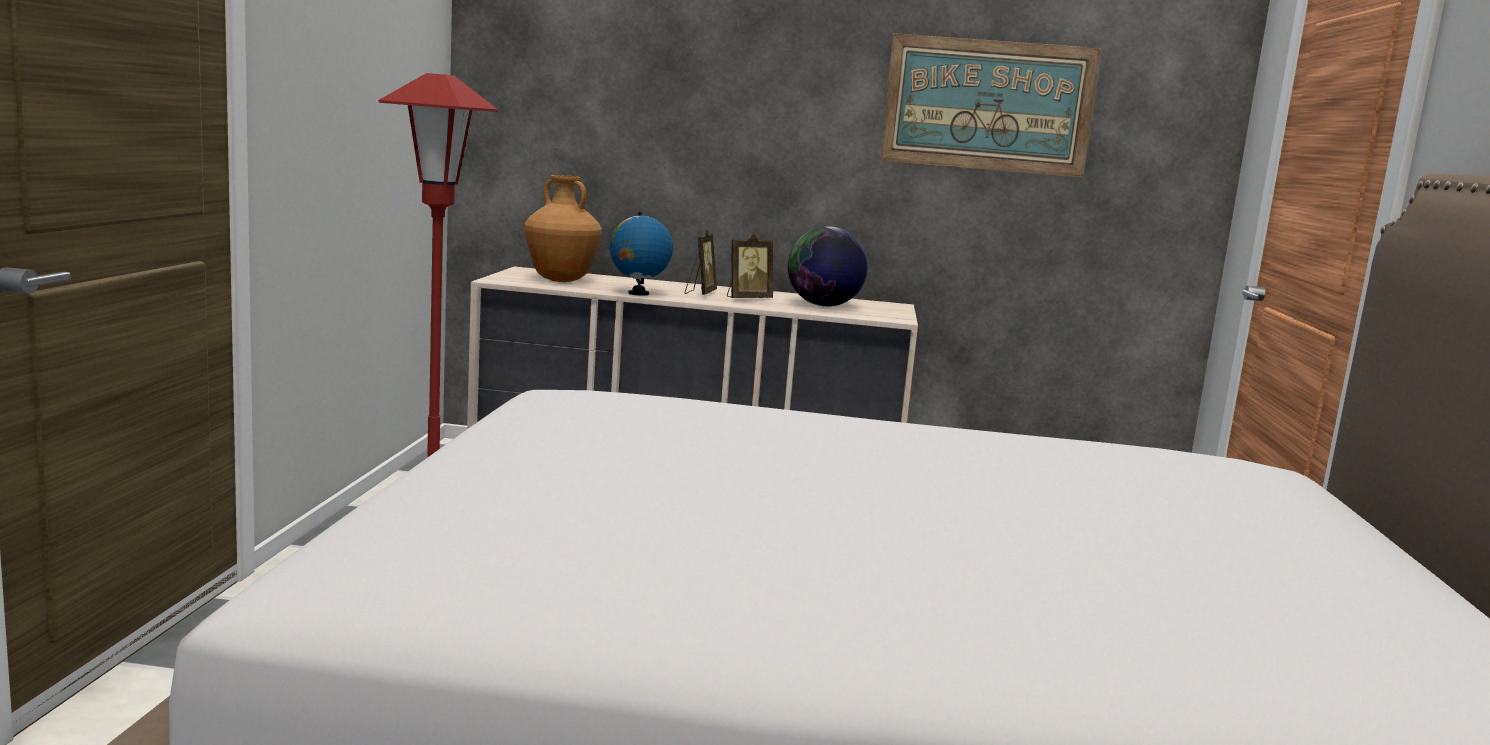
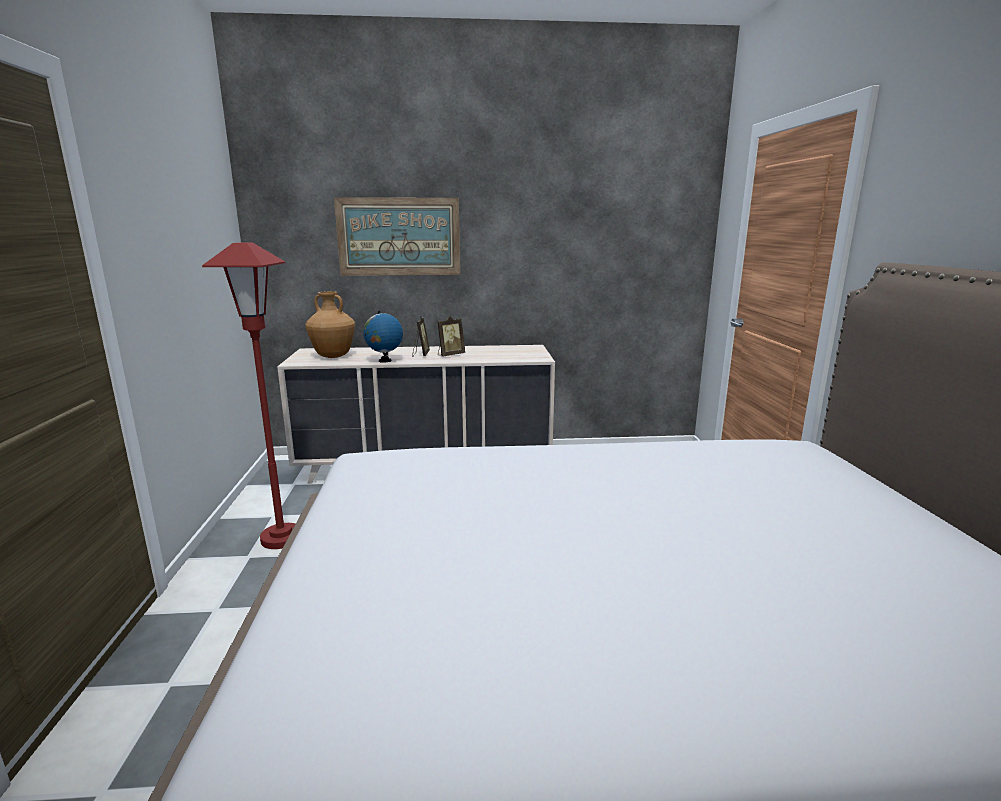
camera: 10 degrees left, 5 degrees up
globe [788,226,868,307] -> none
picture [880,33,1101,177] -> picture moved to [334,197,460,276]

